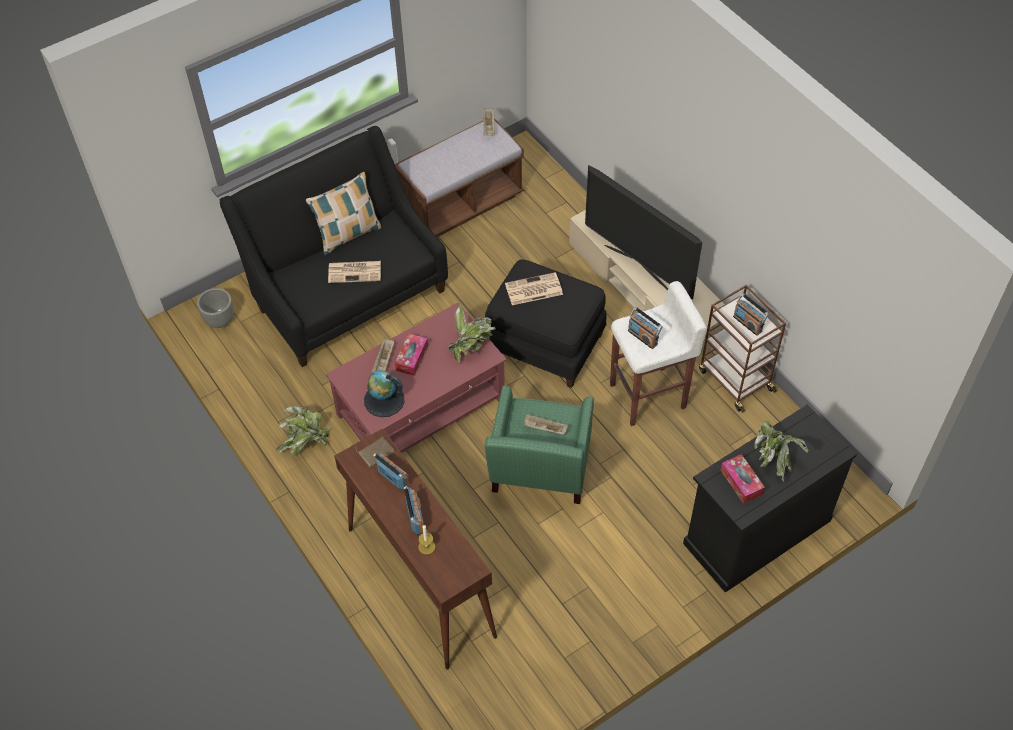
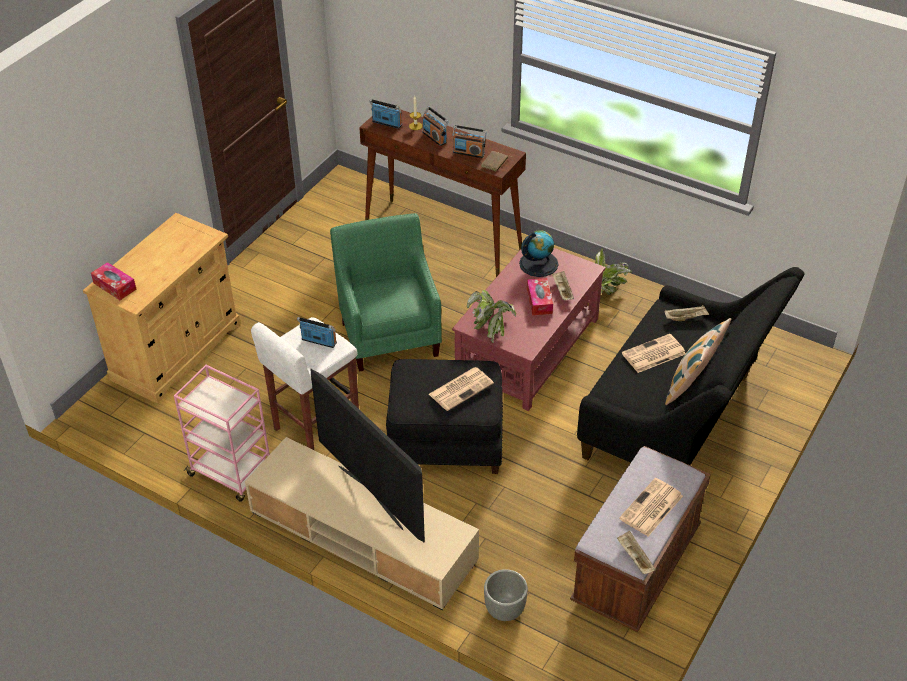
camera: 155 degrees right, 10 degrees down
grey planter [197,288,234,328] -> grey planter moved to [484,569,528,621]
beige tray [524,414,568,434] -> beige tray moved to [665,305,709,321]
television [585,165,702,300] -> television turned 150 degrees counterclockwise [310,368,425,543]
black cabinet [683,405,857,593] -> beige cabinet [83,213,240,403]
brown cart [699,285,786,413] -> pink cart [174,365,270,502]
tissue box [720,454,765,504] -> tissue box moved to [91,262,136,300]
radio [733,293,769,336] -> radio moved to [369,99,402,129]
potted plant [754,420,809,481] -> none
none -> newspaper [619,478,683,536]

